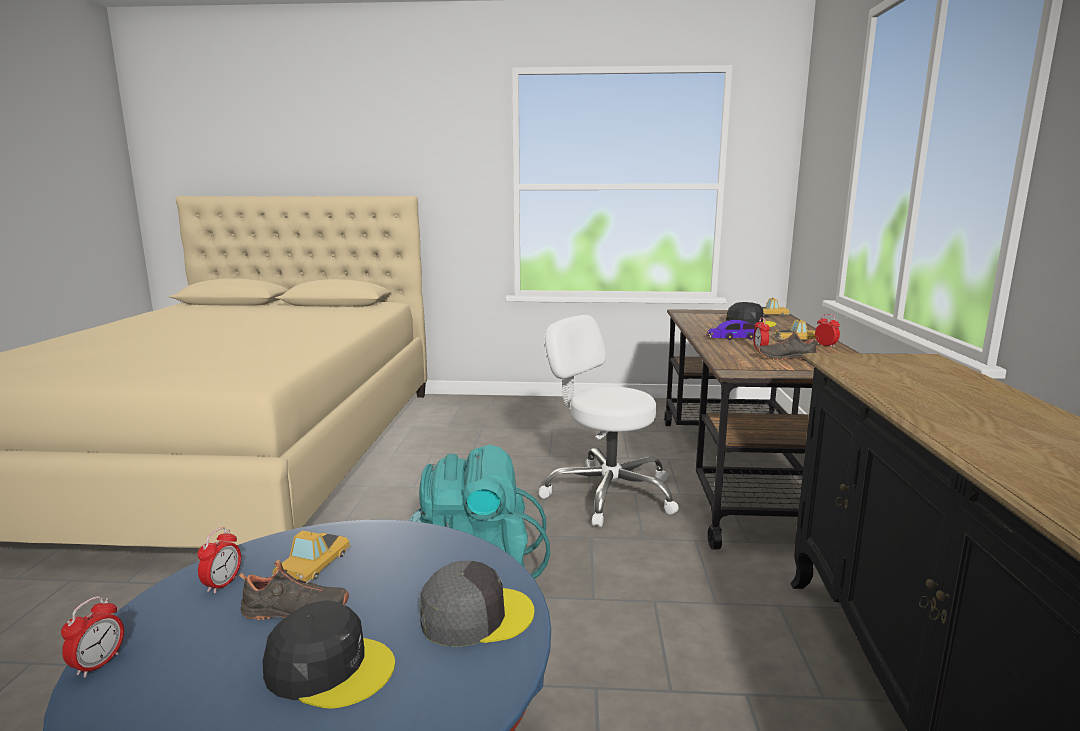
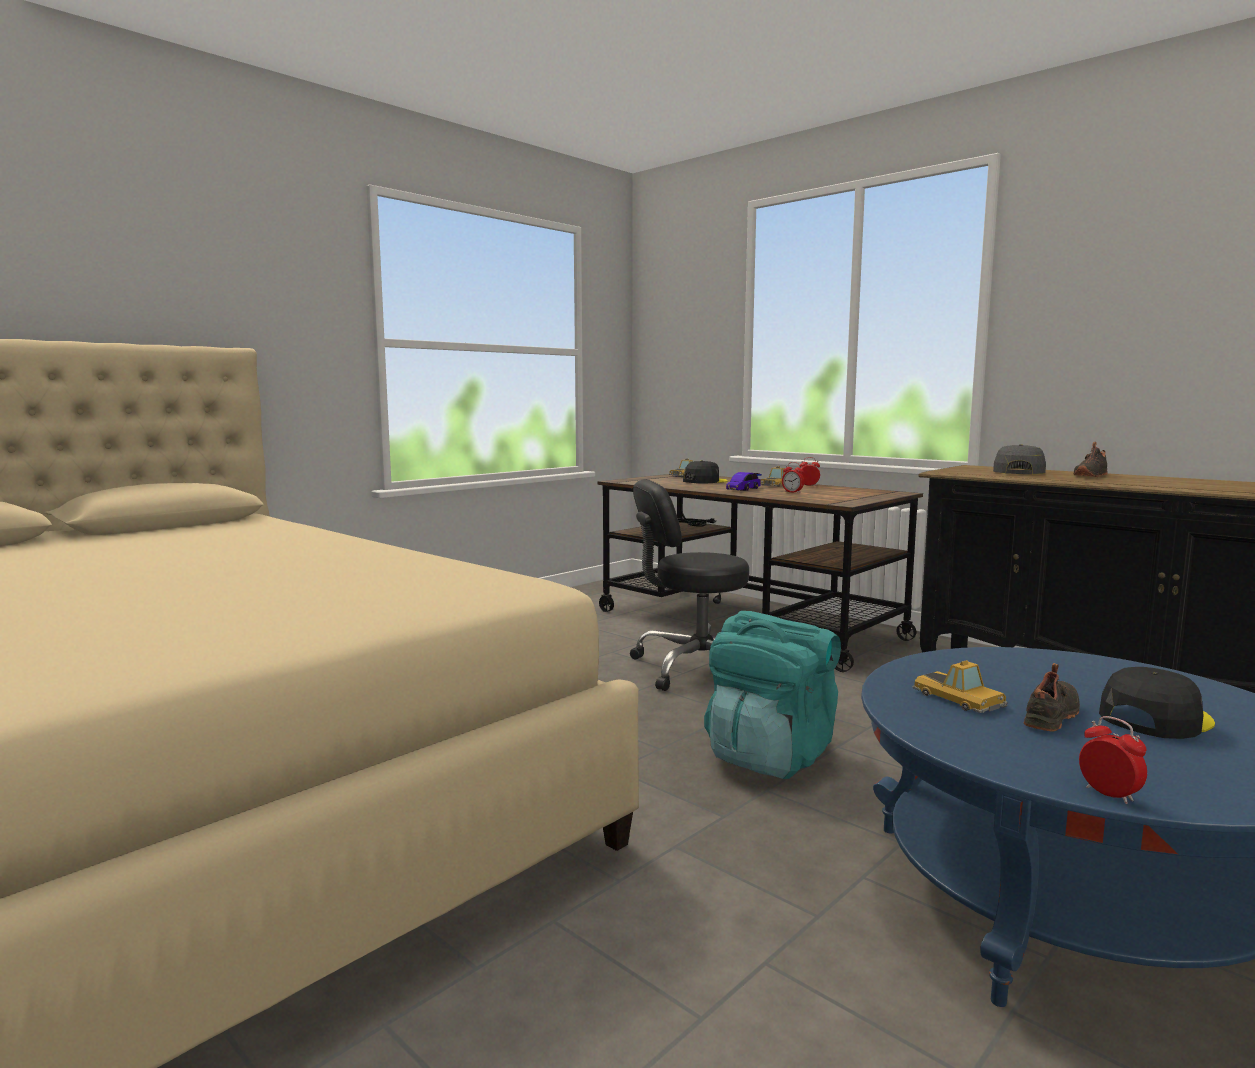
camera: 50 degrees left, 5 degrees down
alarm clock [197,527,241,594] -> none
grey cap [420,561,535,647] -> grey cap moved to [993,444,1046,474]
white office chair [539,315,679,527] -> black office chair [630,479,749,691]
black shoe [757,327,819,360] -> black shoe moved to [1073,442,1108,477]

